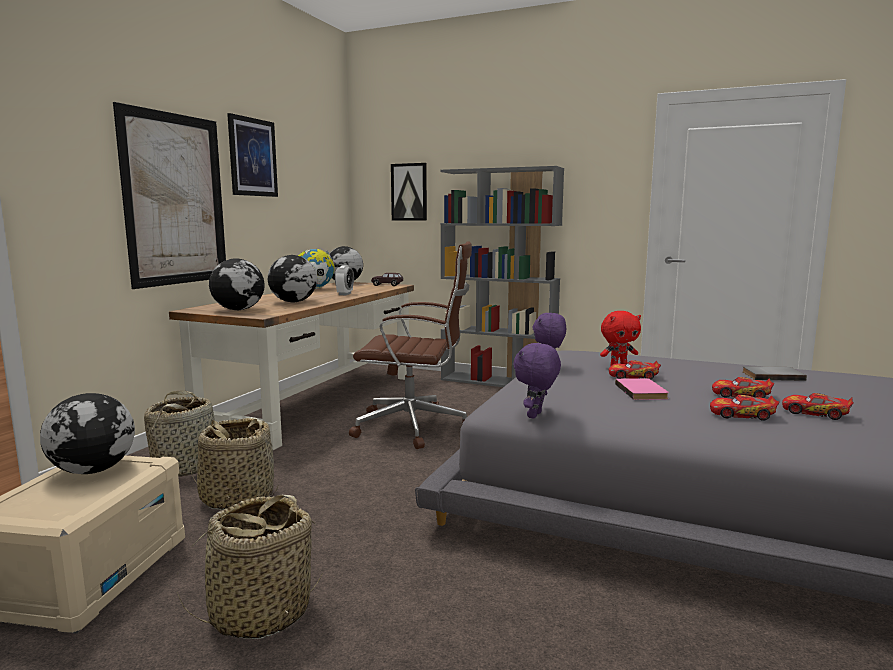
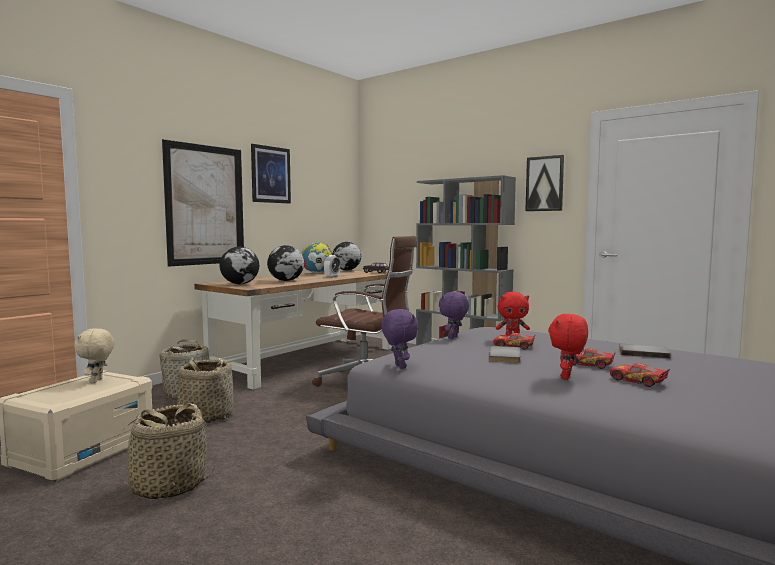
camera: 15 degrees right, 5 degrees down
globe [40,393,135,474] -> beige plush toy [74,328,115,383]
picture [391,163,427,220] -> picture moved to [525,155,564,211]
purple plush toy [513,343,561,419] -> purple plush toy turned 120 degrees clockwise [381,309,419,369]
pink book [615,378,669,400] -> grey book [489,346,521,363]
toy car [710,395,779,421] -> red plush toy [548,314,588,380]

